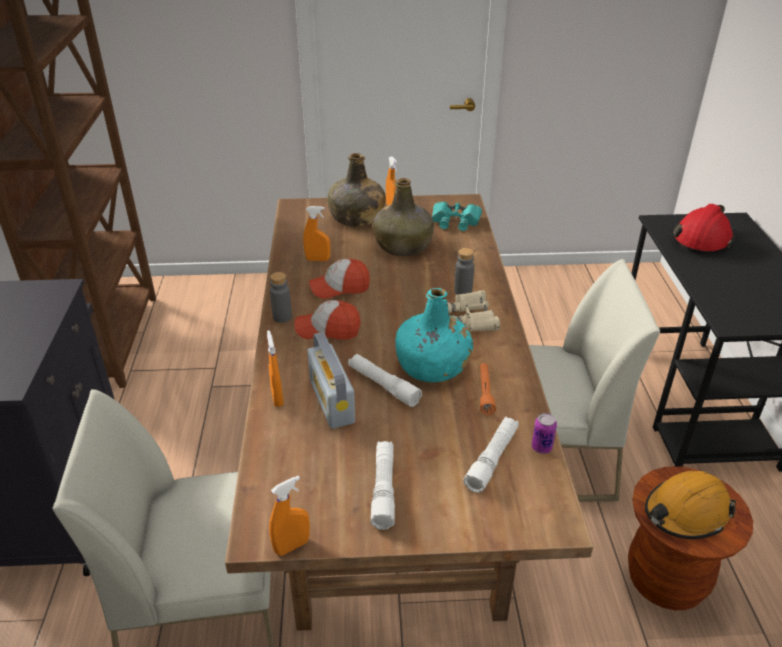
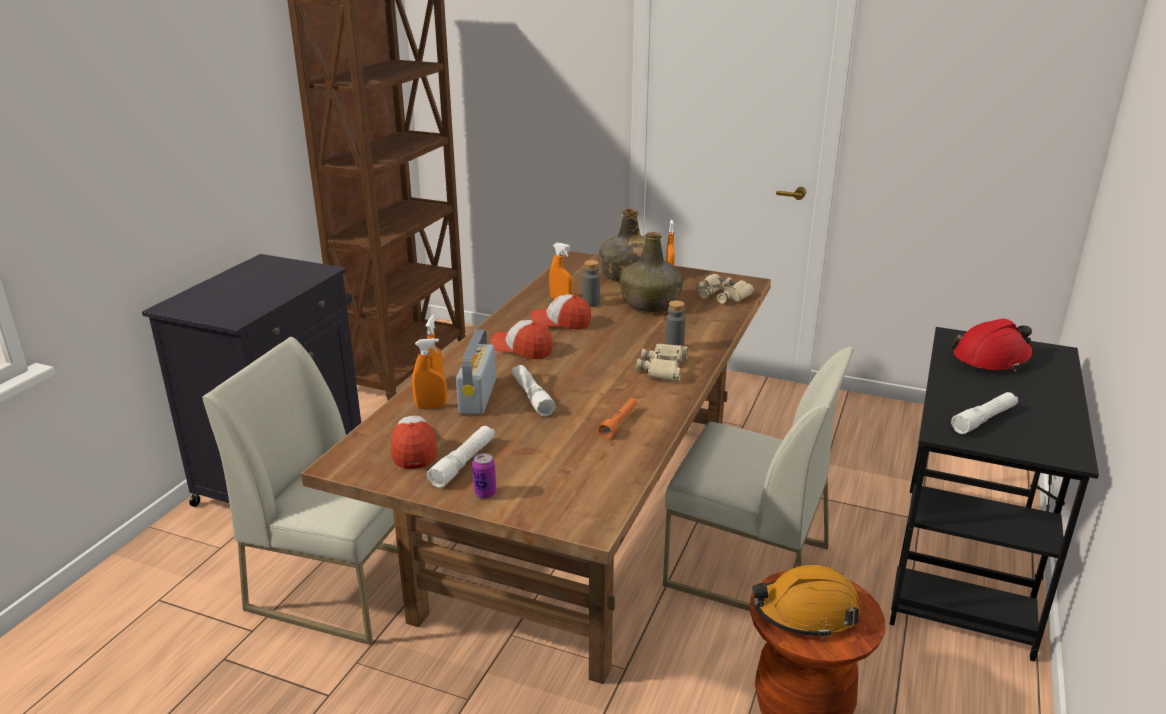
camera: 25 degrees right, 10 degrees down
orange spray bottle [269,476,310,556] -> orange spray bottle moved to [412,338,447,409]
grey bottle [270,272,292,323] -> grey bottle moved to [583,260,600,307]
turquoise bottle [395,288,473,382] -> none
turquoise binoculars [432,201,482,231] -> beige binoculars [696,274,754,304]
white flashlight [463,417,519,493] -> white flashlight moved to [951,392,1018,434]
can [532,413,557,454] -> can moved to [472,453,496,499]
none -> cap [391,416,437,469]

